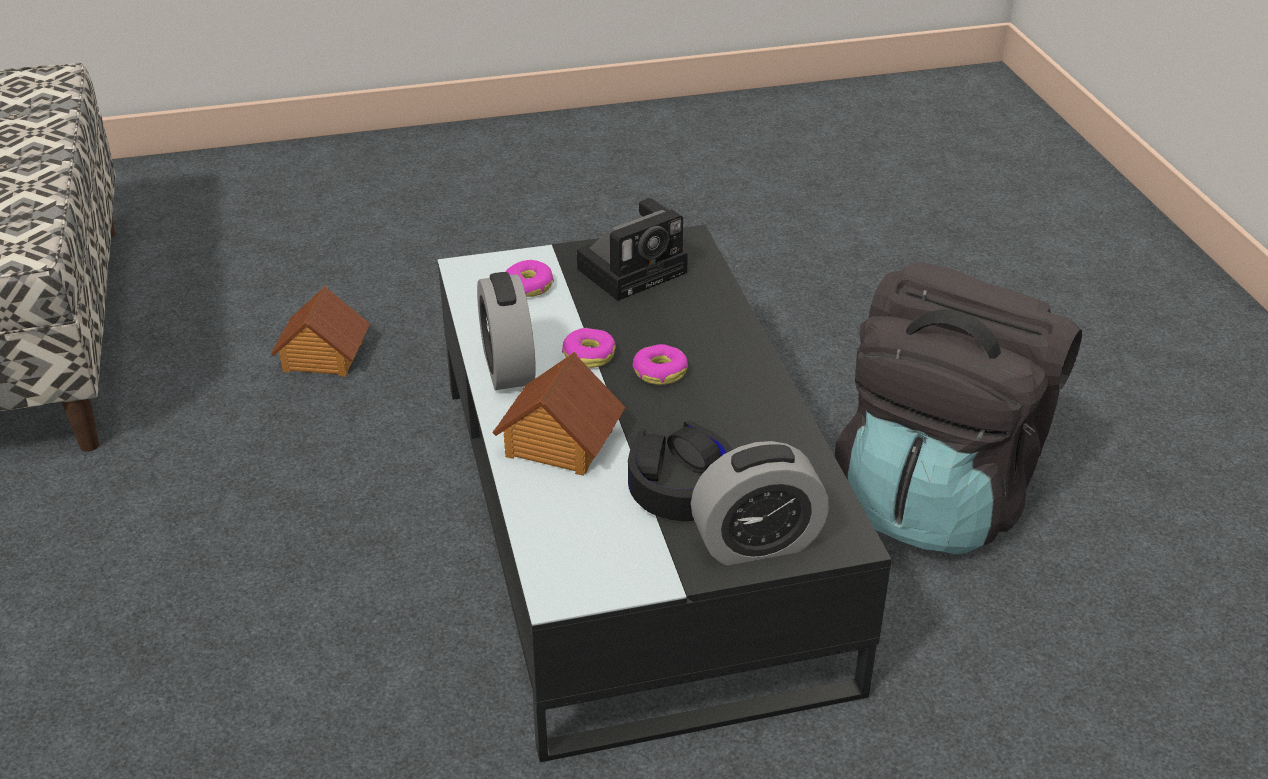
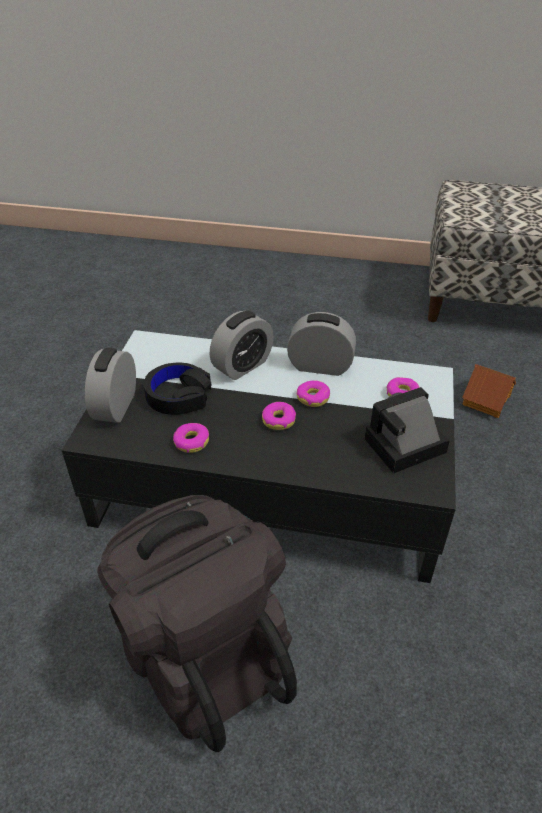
camera: 115 degrees right, 5 degrees up
toy house [492,352,626,476] -> alarm clock [210,311,274,380]
camera [577,198,688,301] -> camera turned 75 degrees clockwise [365,387,450,473]
none -> donut [173,423,209,453]

